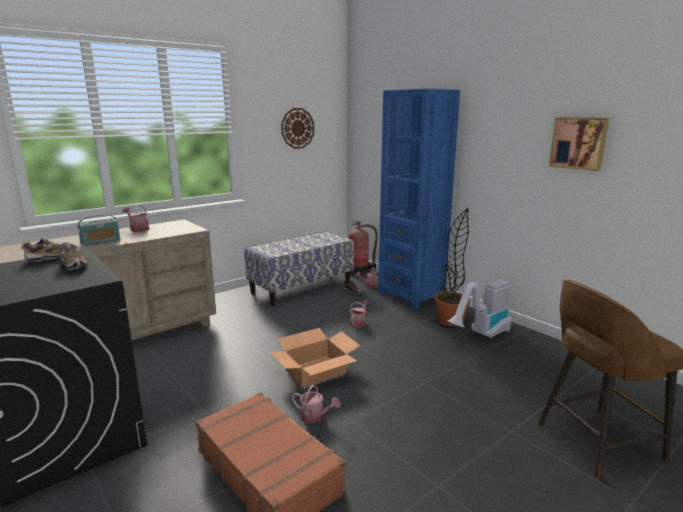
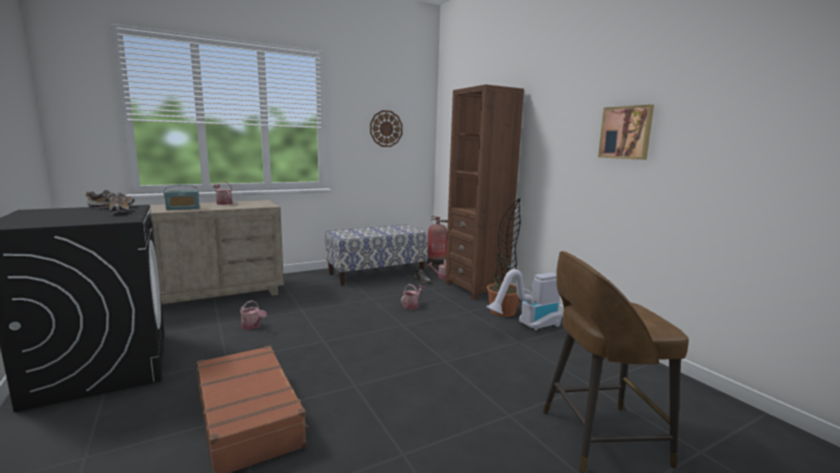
camera: 10 degrees right, 5 degrees down
cardboard box [270,328,360,387] -> none
watering can [292,385,341,423] -> watering can moved to [240,301,267,330]
blue bookcase [378,89,460,309] -> brown bookcase [445,85,524,300]

